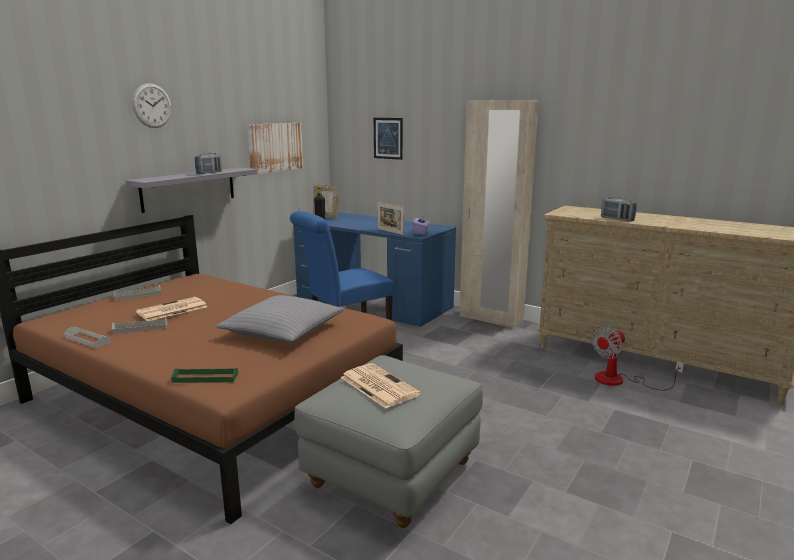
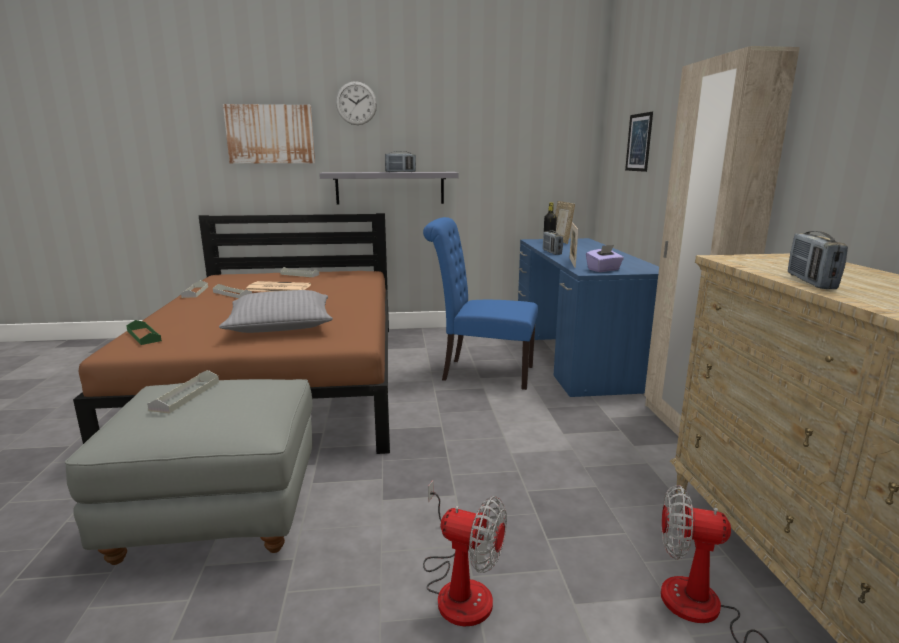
camera: 50 degrees right, 0 degrees up
picture [247,123,303,174] -> picture moved to [223,104,315,163]
newspaper [340,363,421,408] -> grey tray [147,370,219,413]
none -> fan [423,481,507,627]
none -> radio [543,231,563,255]

